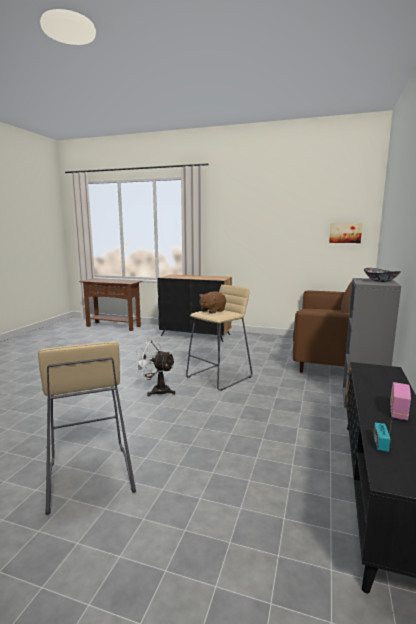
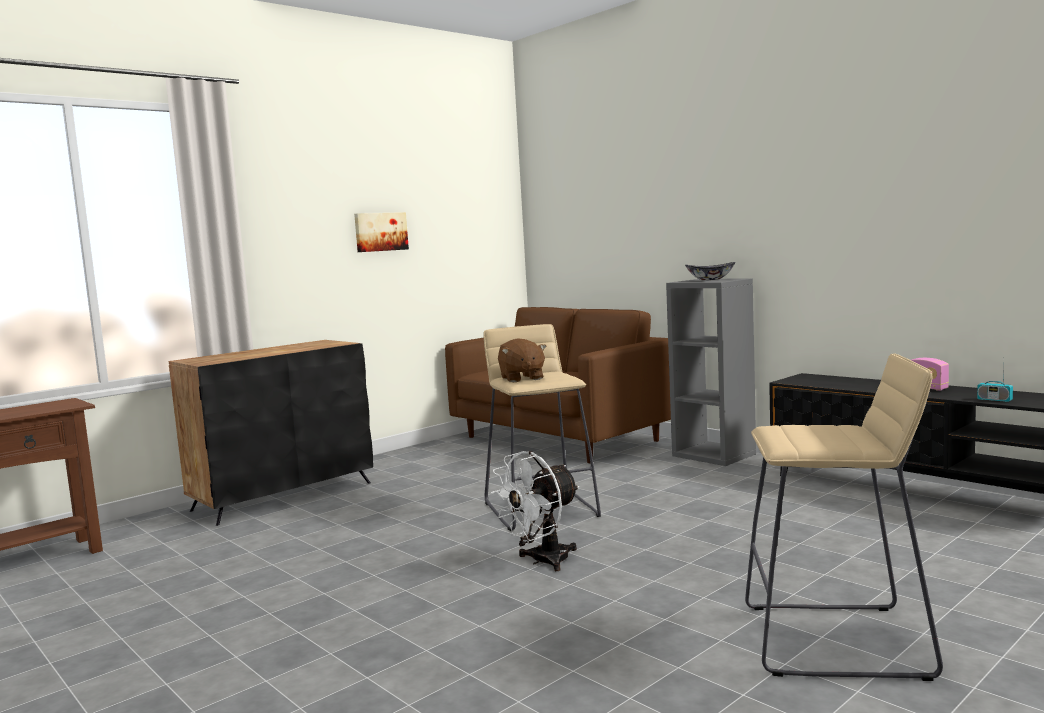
camera: 60 degrees left, 5 degrees down
picture [329,223,362,243] -> picture moved to [354,212,409,252]

